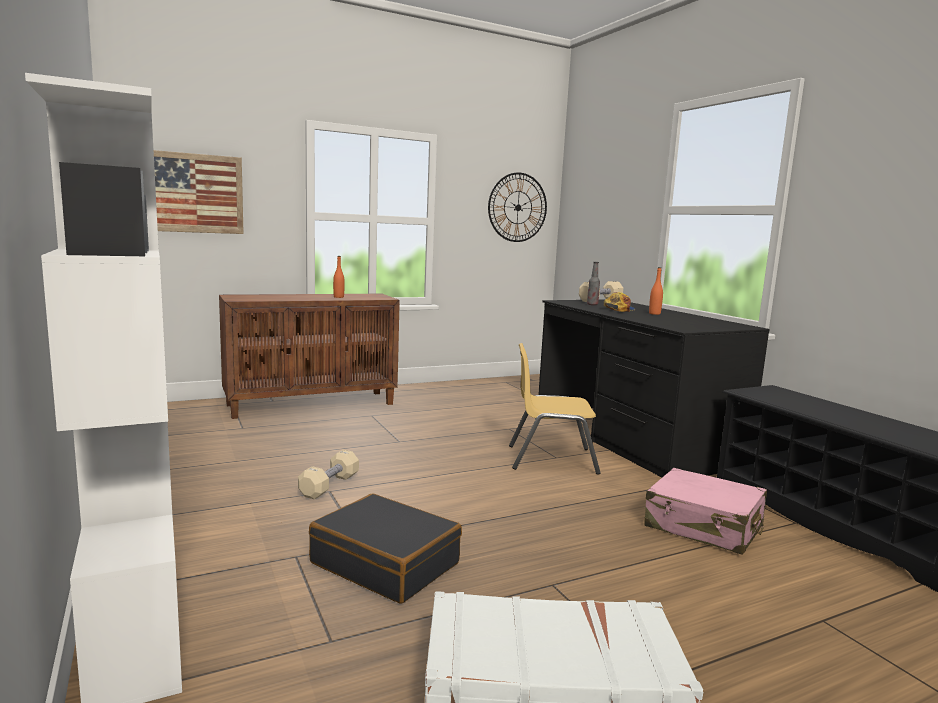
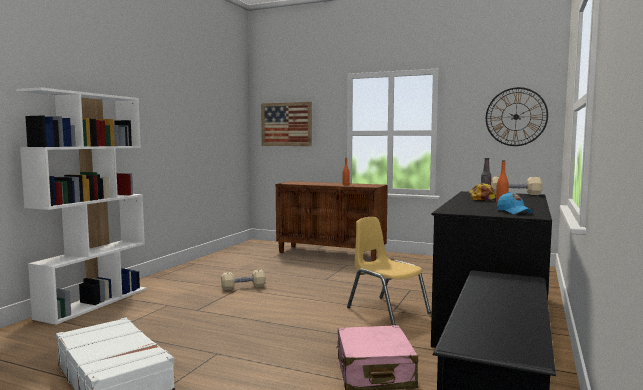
camera: 50 degrees right, 5 degrees down
black suitcase [309,493,462,604] -> none
none -> blue cap [497,192,533,214]

